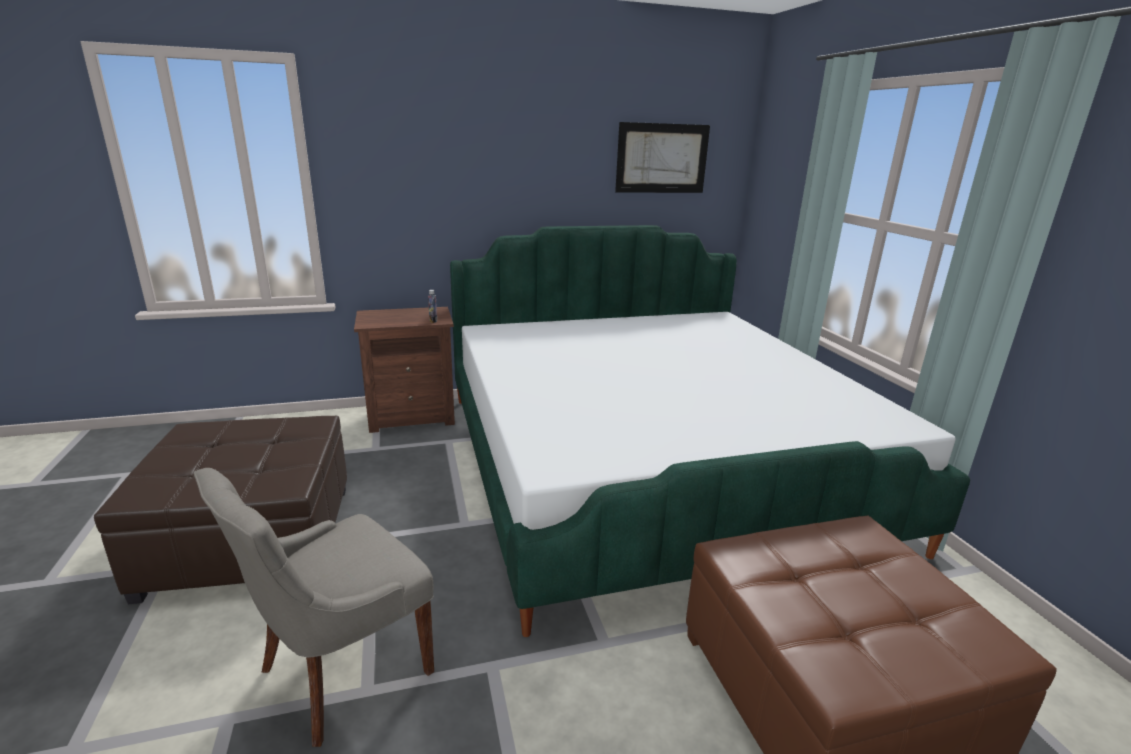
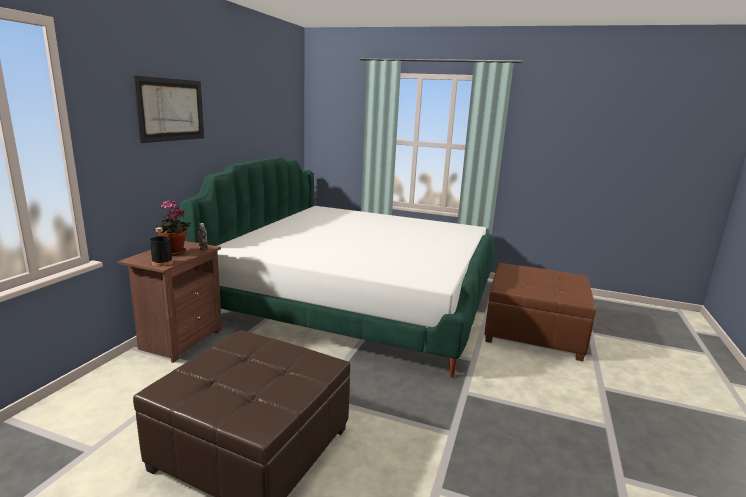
camera: 55 degrees left, 5 degrees down
grey chair [194,468,434,747] -> none
picture [615,122,710,193] -> picture moved to [133,75,204,143]
none -> black bottle [150,227,173,267]
none -> potted plant [153,201,191,255]

